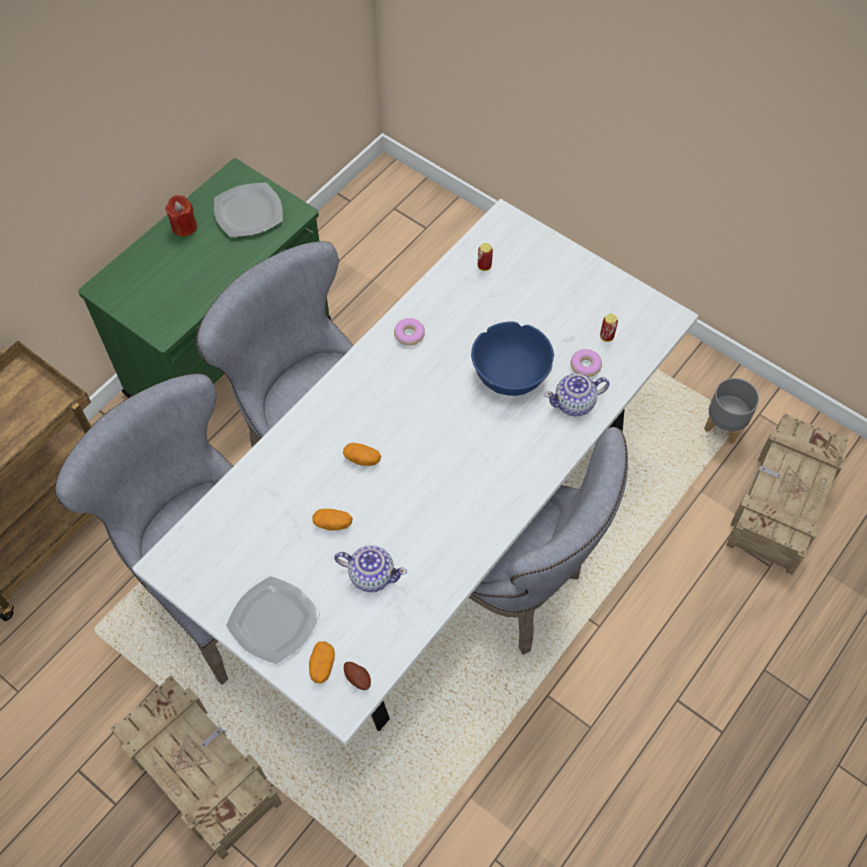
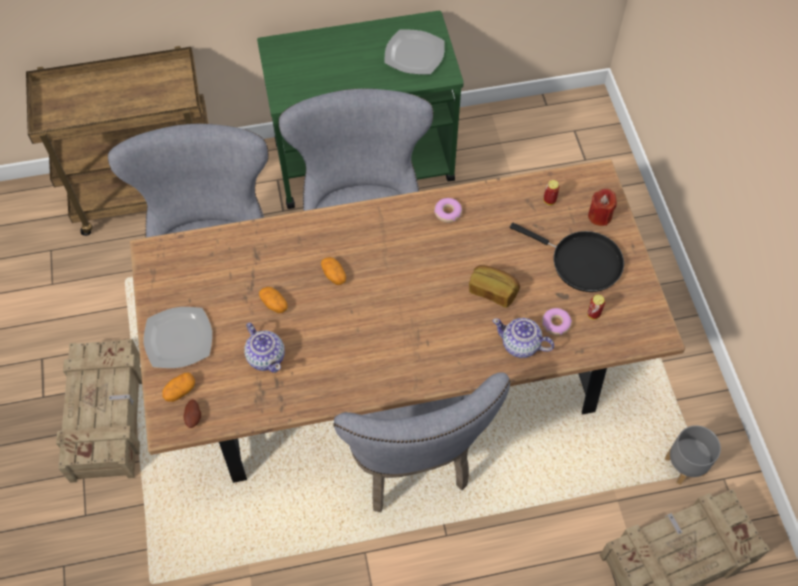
camera: 40 degrees right, 0 degrees up
white dining table [132,199,698,745] -> brown dining table [130,159,685,483]
red candle [165,195,197,237] -> red candle moved to [588,188,617,226]
blue bowl [471,322,554,396] -> bread [469,265,520,308]
none -> black frying pan [510,223,624,292]

